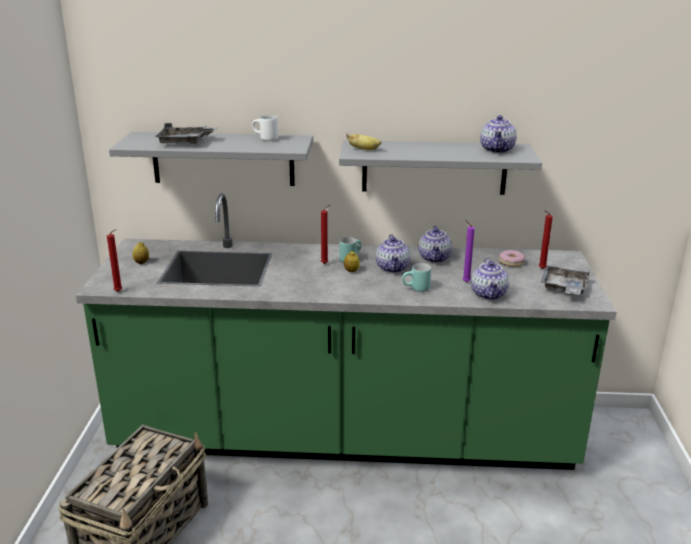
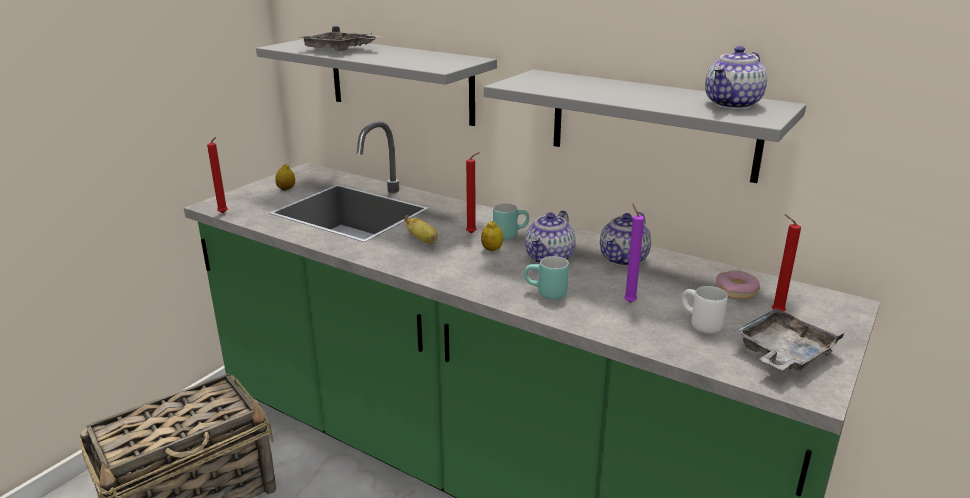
camera: 30 degrees right, 0 degrees up
white mug [252,115,278,141] -> white mug moved to [682,286,728,334]
banana [346,133,381,150] -> banana moved to [405,215,438,244]
teapot [471,258,509,300] -> none

